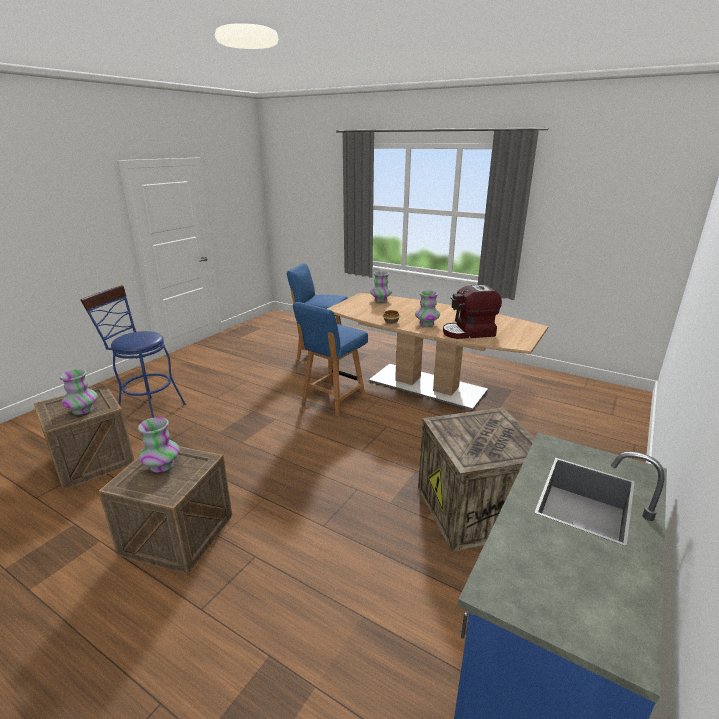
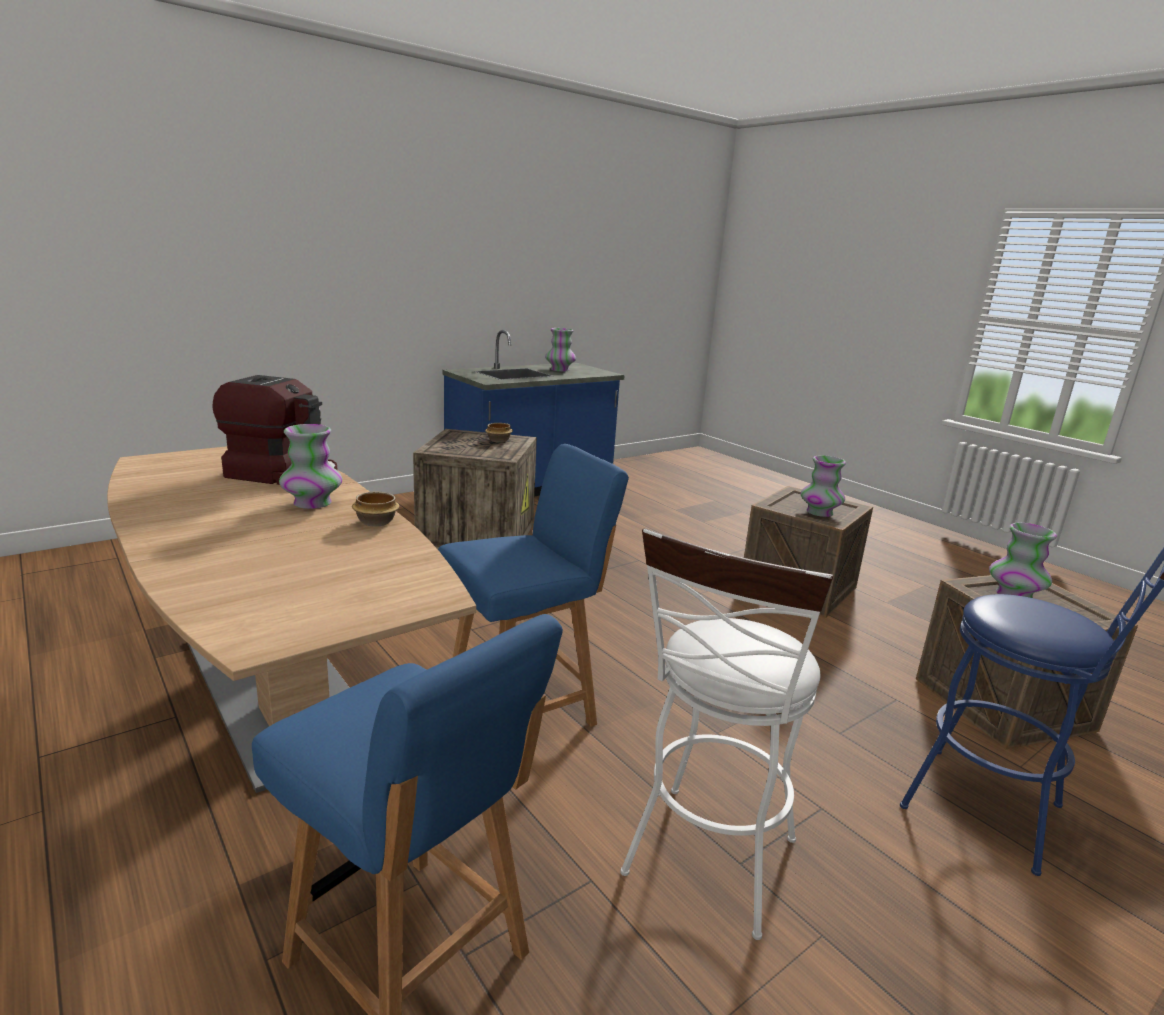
camera: 160 degrees left, 5 degrees down
vase [370,271,392,302] -> vase moved to [545,328,576,371]
none -> bowl [485,423,513,443]
none -> white stool [620,528,833,940]

